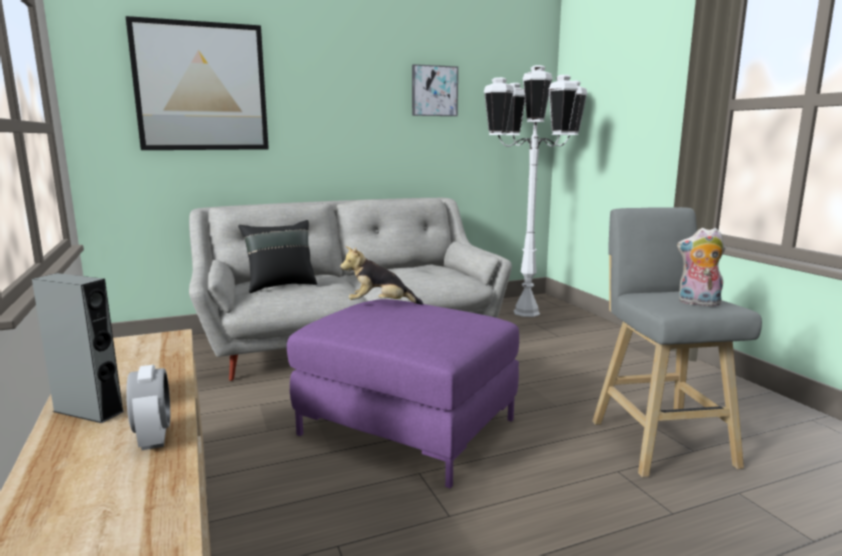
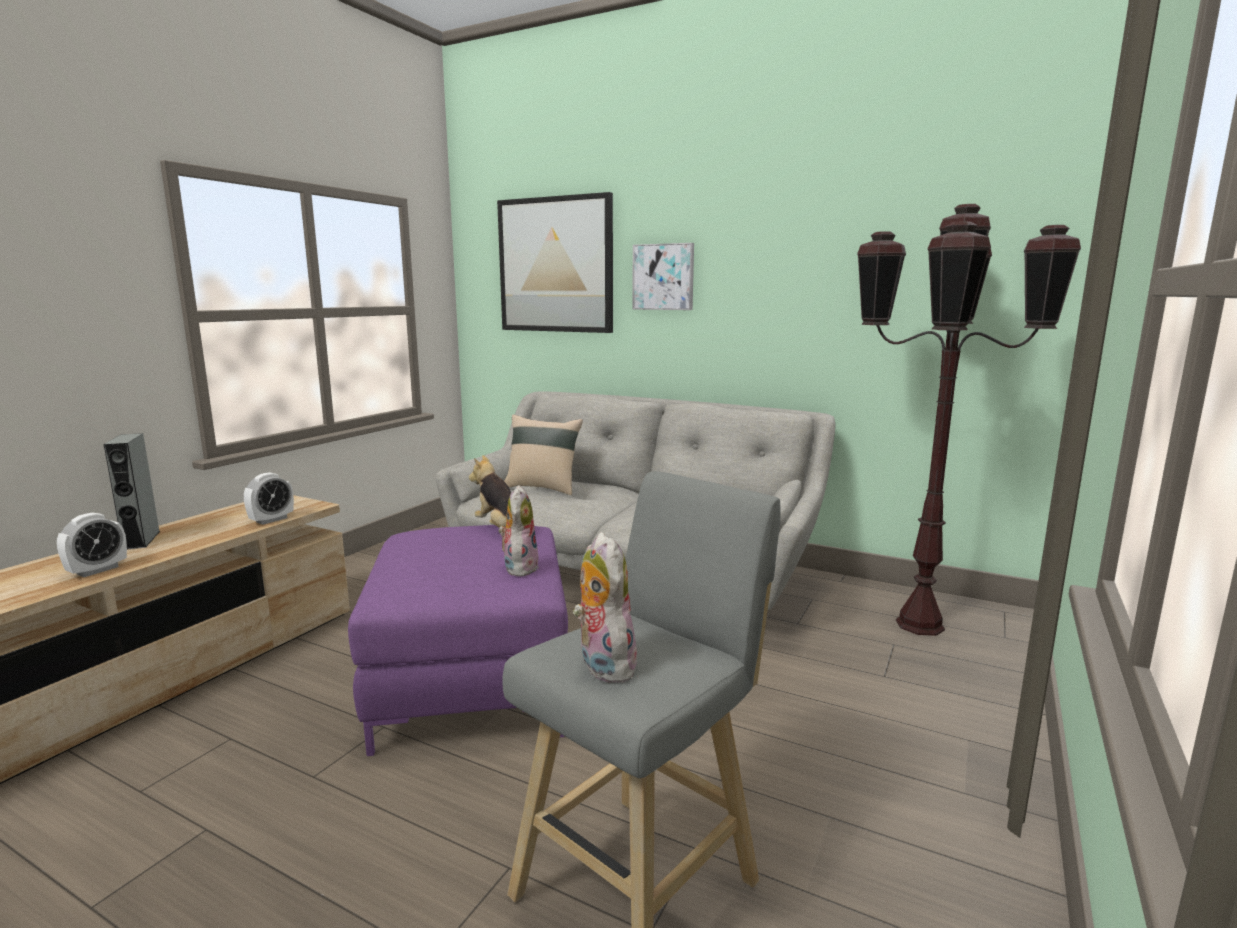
camera: 50 degrees right, 0 degrees up
black pillow [238,220,317,293] -> beige pillow [504,414,583,495]
picture [412,64,458,116] -> picture moved to [632,243,694,310]
white floor lamp [484,65,587,317] -> brown floor lamp [857,204,1081,636]
none -> alarm clock [244,472,294,525]
none -> plush toy [499,485,539,577]

